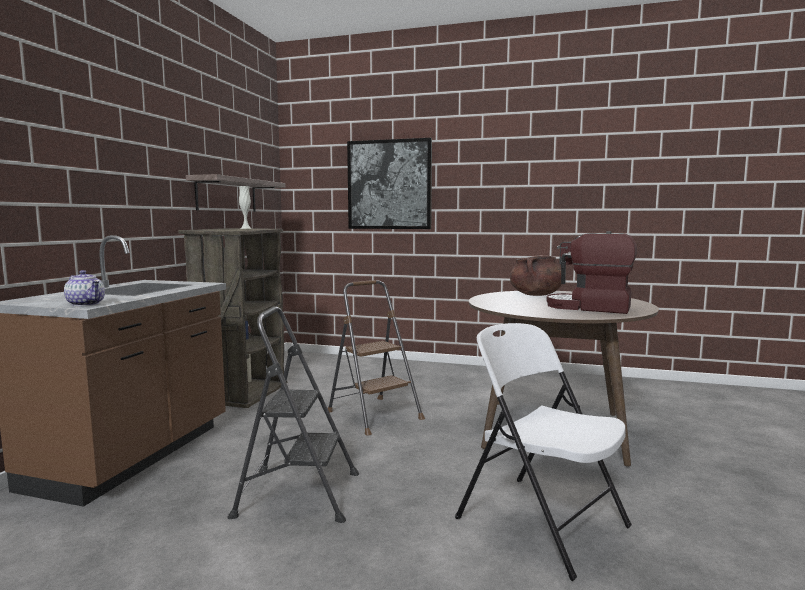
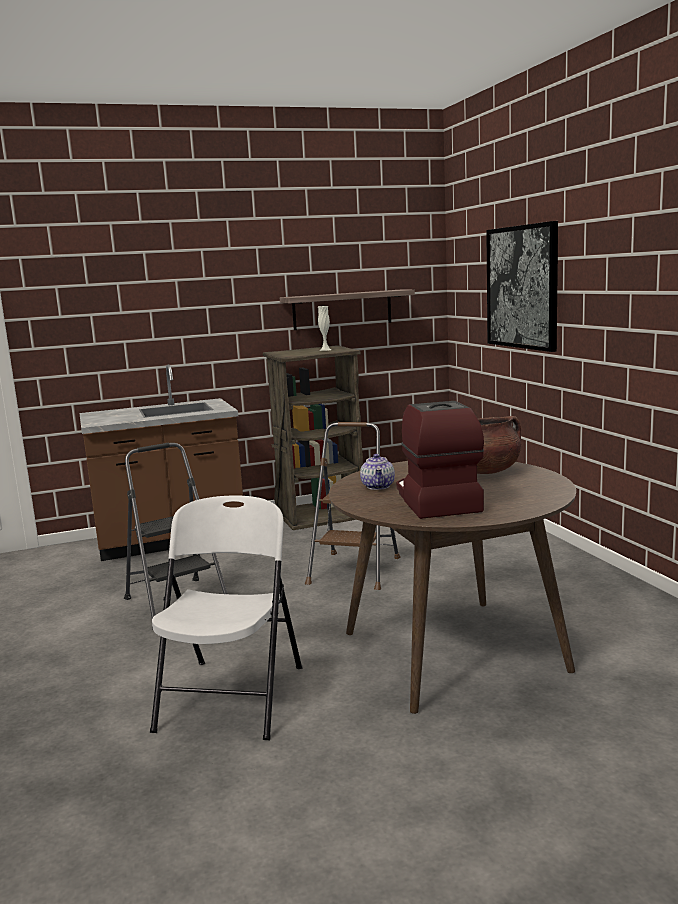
camera: 55 degrees right, 5 degrees up
teapot [64,270,105,306] -> teapot moved to [360,454,395,490]

